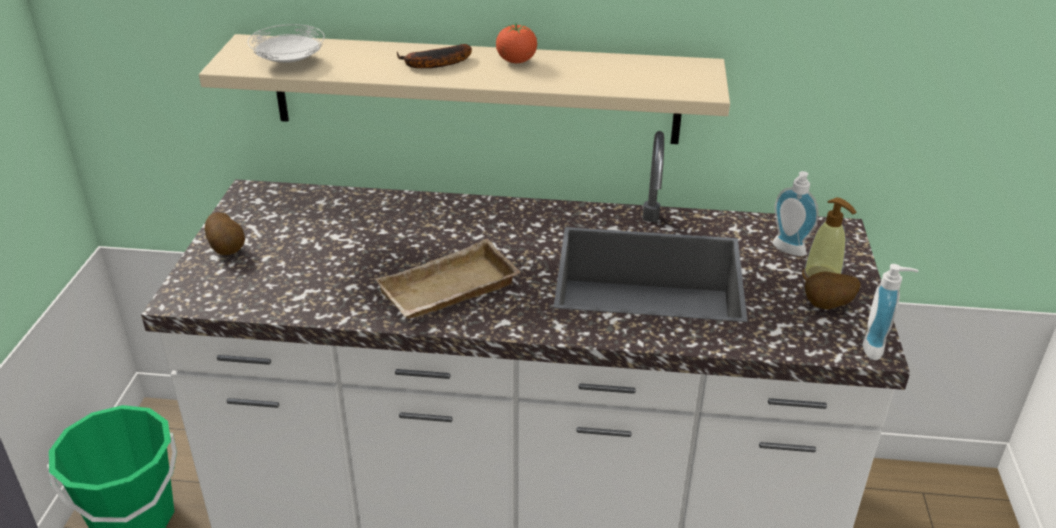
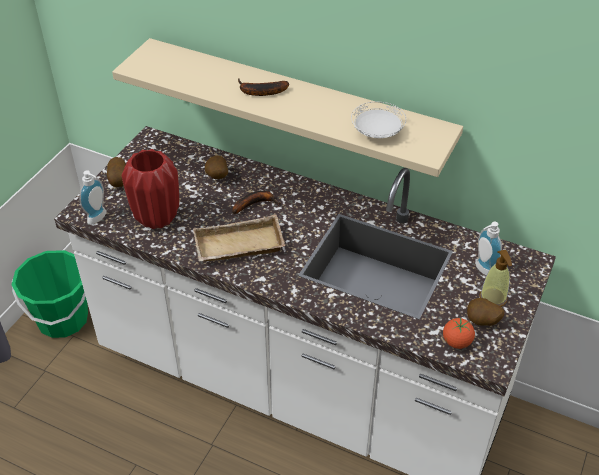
camera: 20 degrees right, 10 degrees up
white plate [248,24,325,63] -> white plate moved to [351,102,406,138]
tomato [496,23,537,63] -> tomato moved to [443,318,475,349]
soap dispenser [862,264,918,360] -> soap dispenser moved to [79,170,107,225]
none -> red vase [121,149,179,229]
none -> potato [205,156,228,179]
none -> banana [232,191,280,214]

